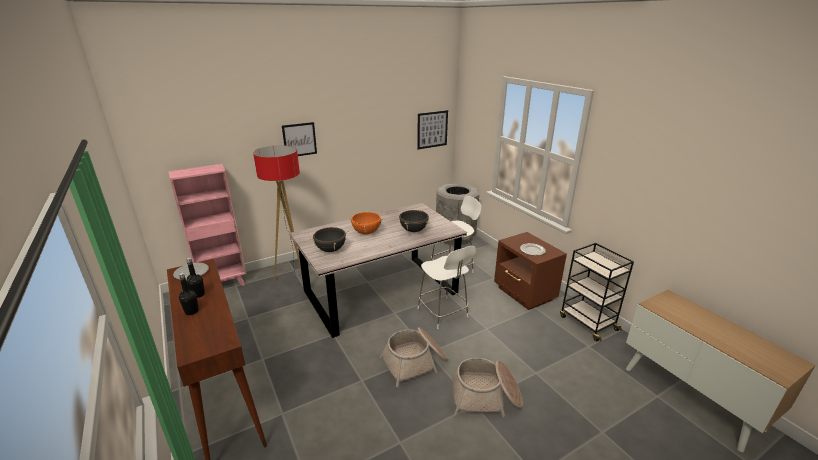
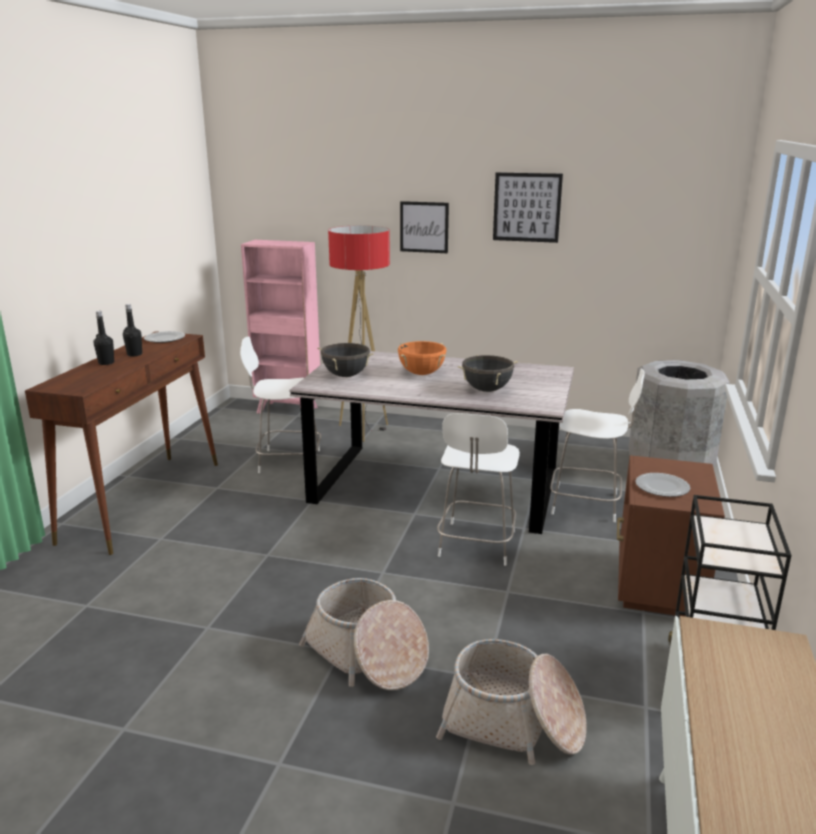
camera: 45 degrees right, 5 degrees down
basket [380,327,448,387] -> basket moved to [436,639,587,765]
picture [417,110,448,149] -> picture moved to [493,172,563,243]
none -> white chair [240,336,321,473]

